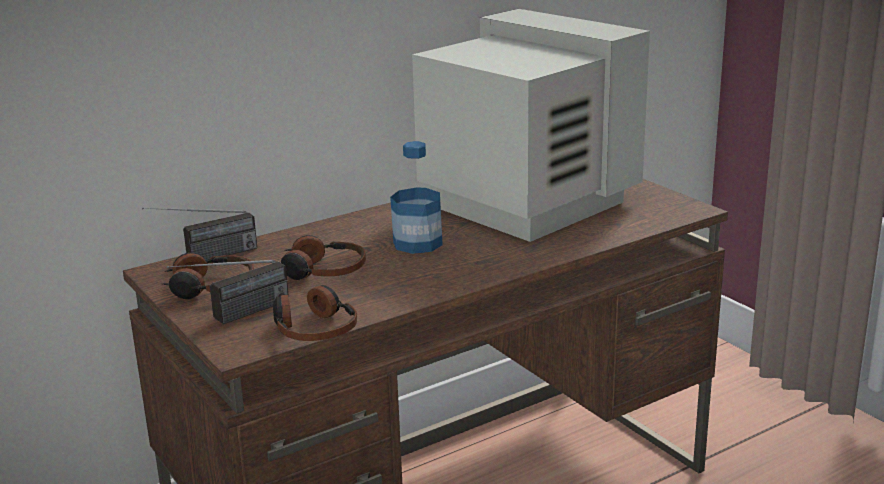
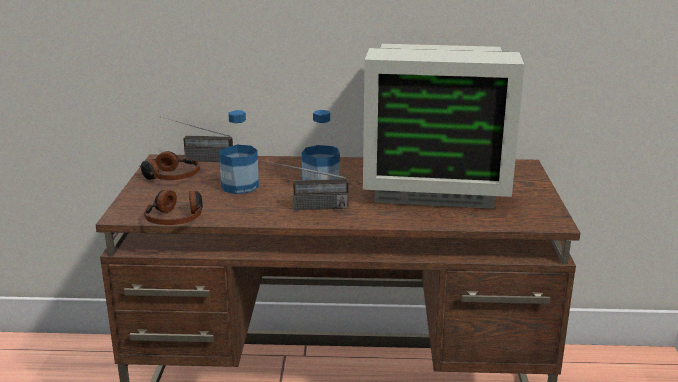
camera: 35 degrees right, 0 degrees up
radio [167,260,288,324] -> radio moved to [262,160,348,210]
headphones [277,235,366,280] -> bottle [220,110,259,194]
monitor [412,9,650,242] -> monitor turned 105 degrees clockwise [363,44,525,209]

